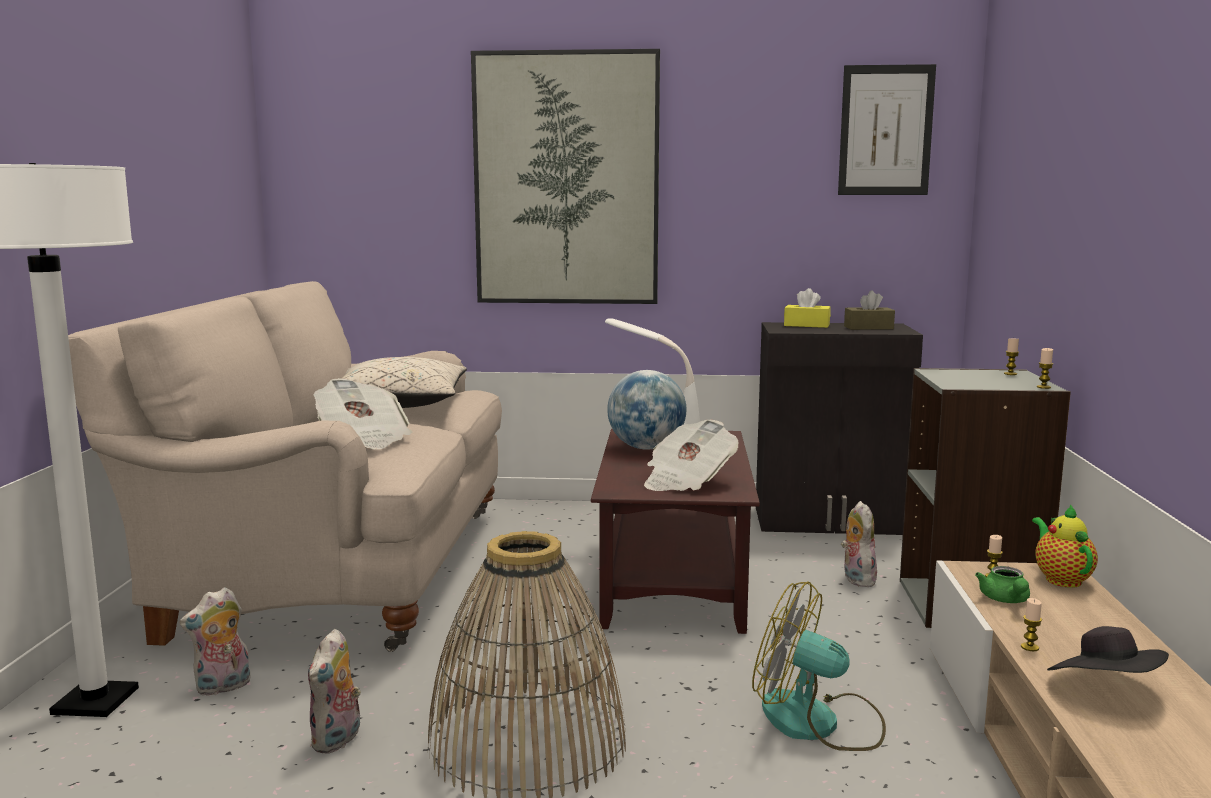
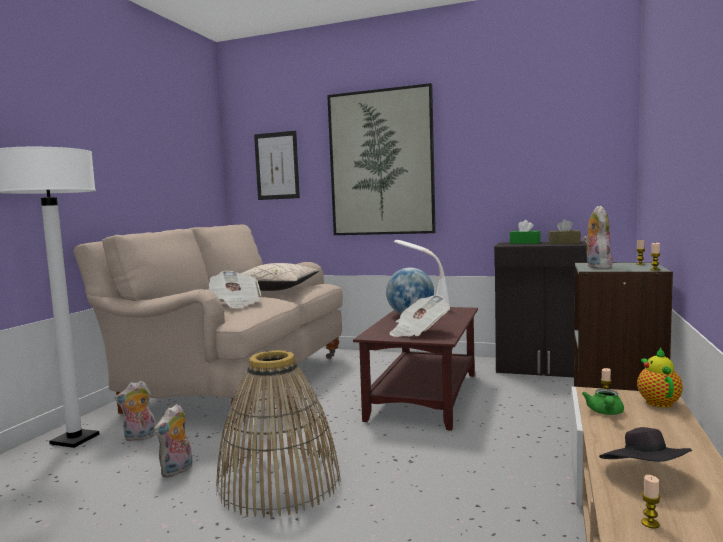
camera: 15 degrees right, 5 degrees down
fan [752,581,886,751] -> none
yellow tissue box [784,288,831,328] -> green tissue box [510,220,541,244]
picture [838,64,936,195] -> picture moved to [254,131,300,200]
plush toy [841,501,877,587] -> plush toy moved to [583,206,613,269]
candle [1021,598,1042,651] -> candle moved to [641,475,661,528]

